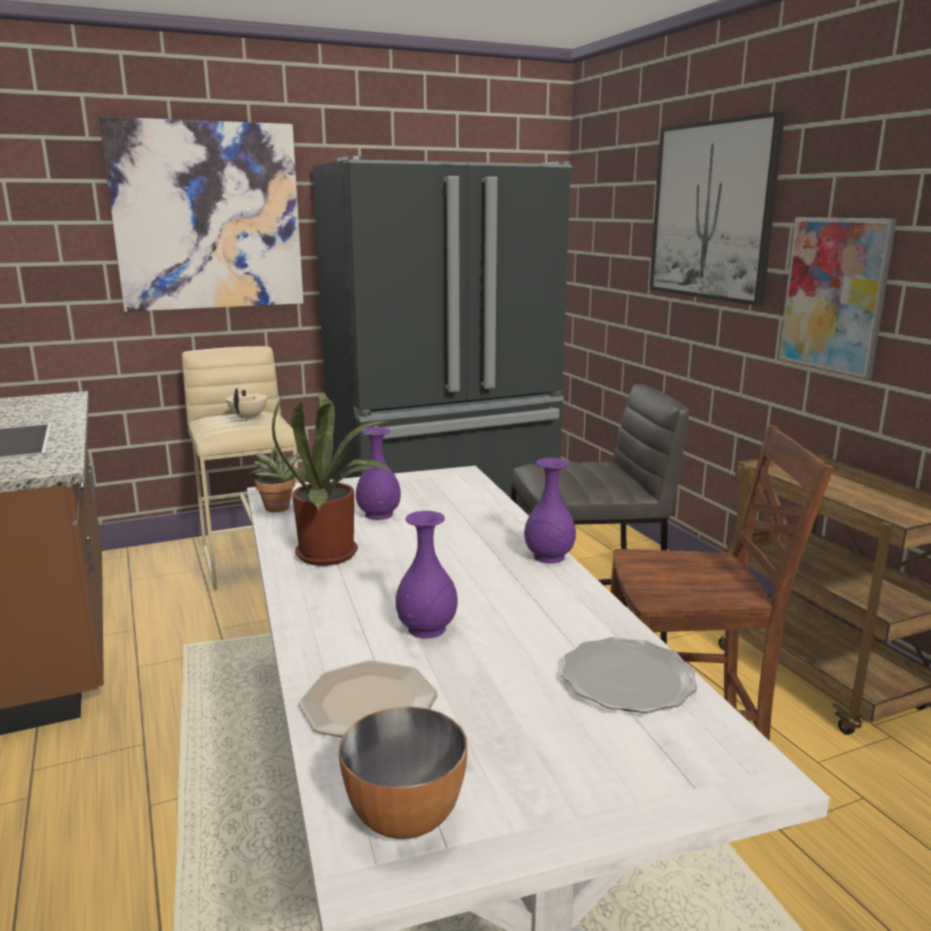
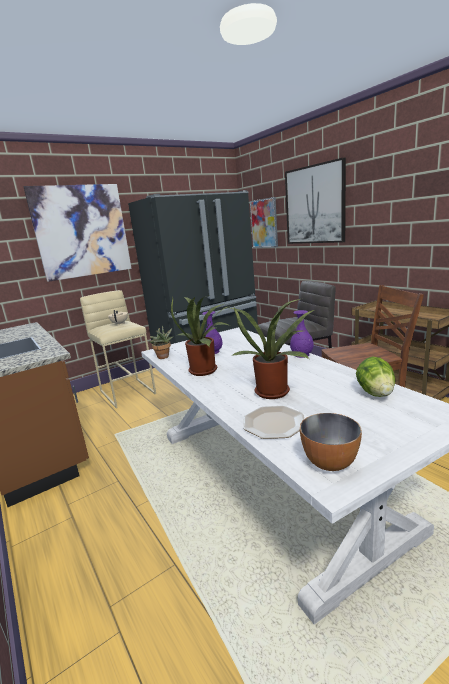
camera: 10 degrees left, 0 degrees up
purple vase [396,511,458,639] -> potted plant [230,298,314,399]
plate [561,637,698,713] -> lettuce [356,356,396,397]
picture [778,217,897,379] -> picture moved to [250,197,278,248]

